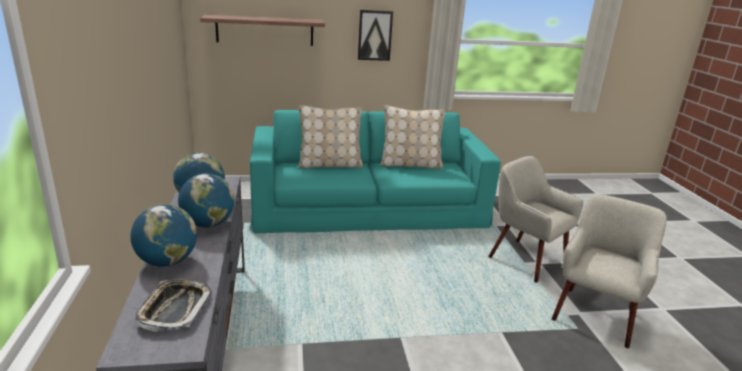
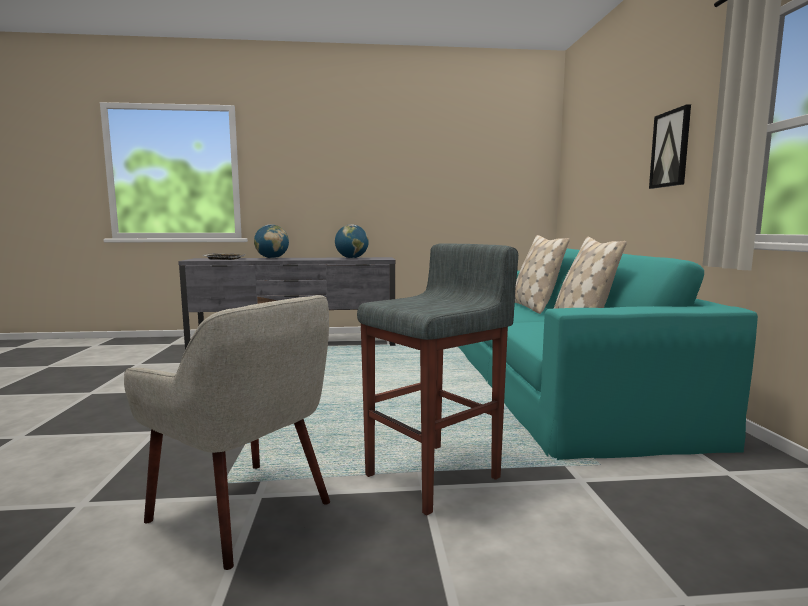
camera: 95 degrees right, 15 degrees down
globe [178,174,235,227] -> none
shelf [200,15,325,46] -> none
beige armchair [488,156,583,283] -> grey stool [357,243,518,516]

